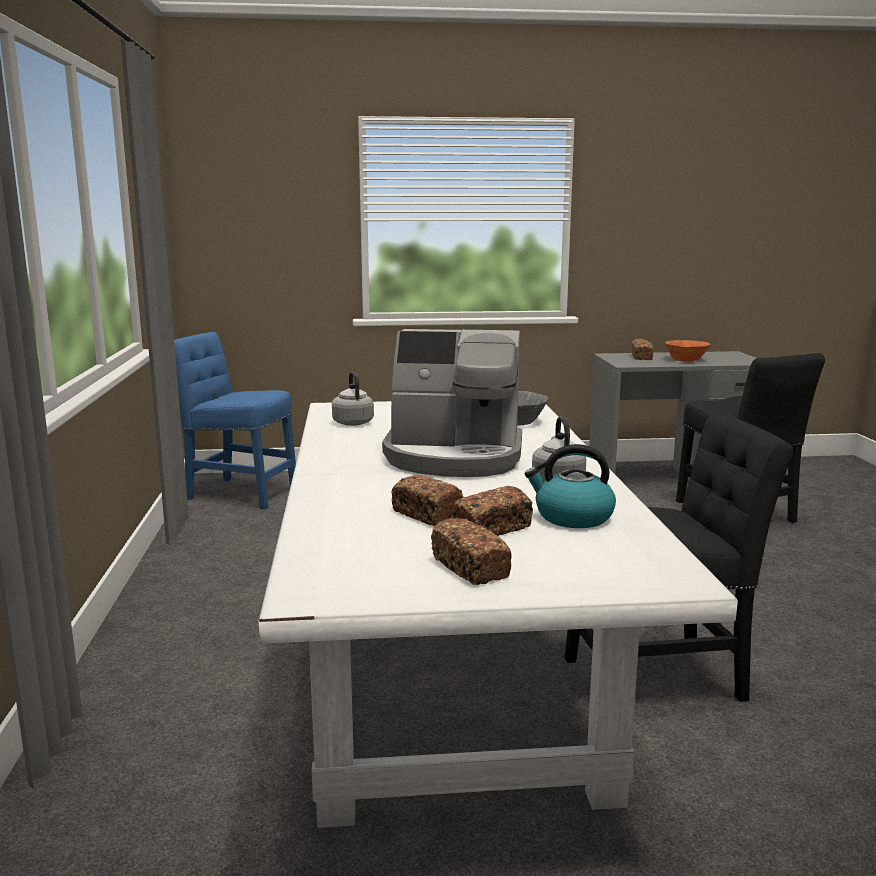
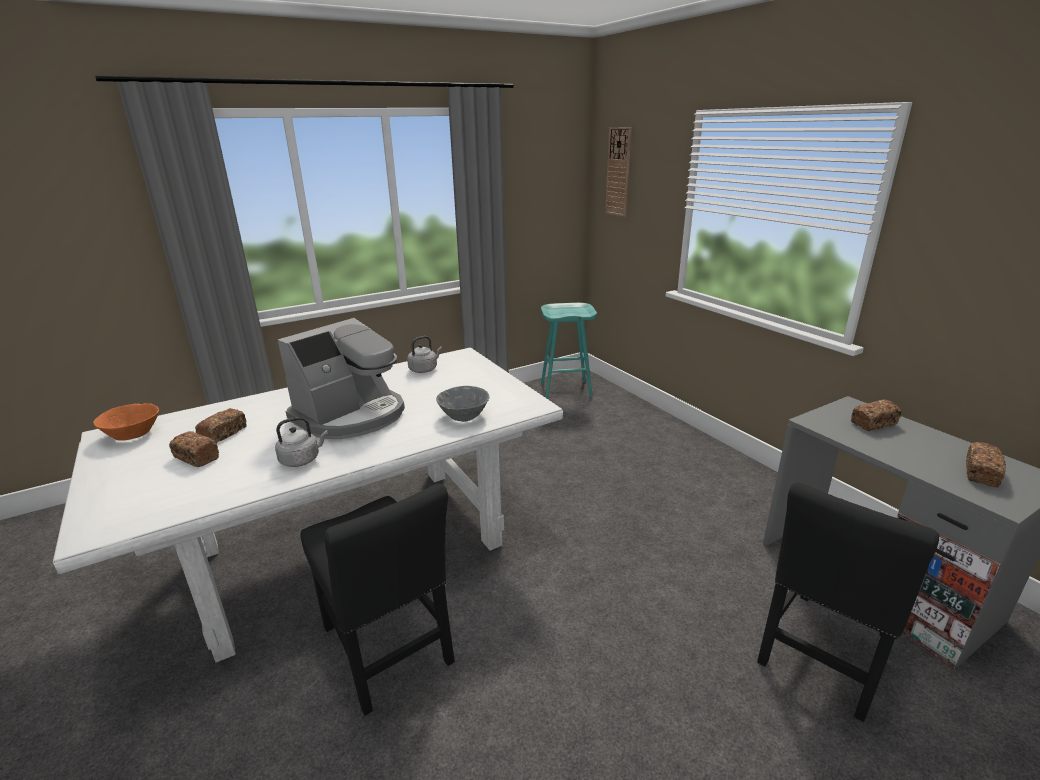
camera: 65 degrees right, 10 degrees up
blue chair [174,332,296,509] -> turquoise stool [541,303,597,399]
coffee machine [382,329,522,477] -> coffee machine turned 120 degrees counterclockwise [278,318,405,439]
bread [431,518,511,585] -> bread moved to [966,442,1006,488]
kettle [525,444,616,528] -> none
orange bowl [665,340,710,361] -> orange bowl moved to [93,403,159,441]
none -> wall clock [605,127,632,217]

